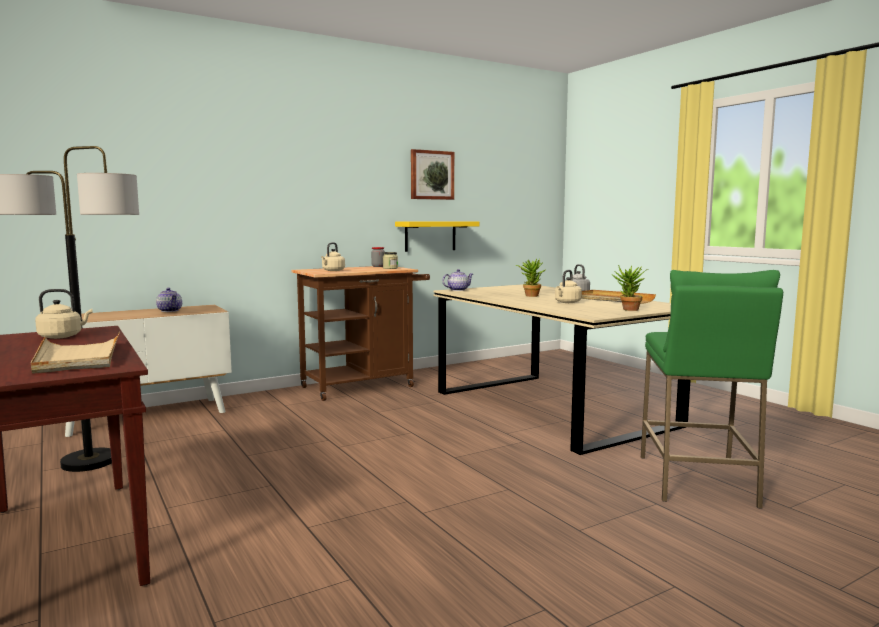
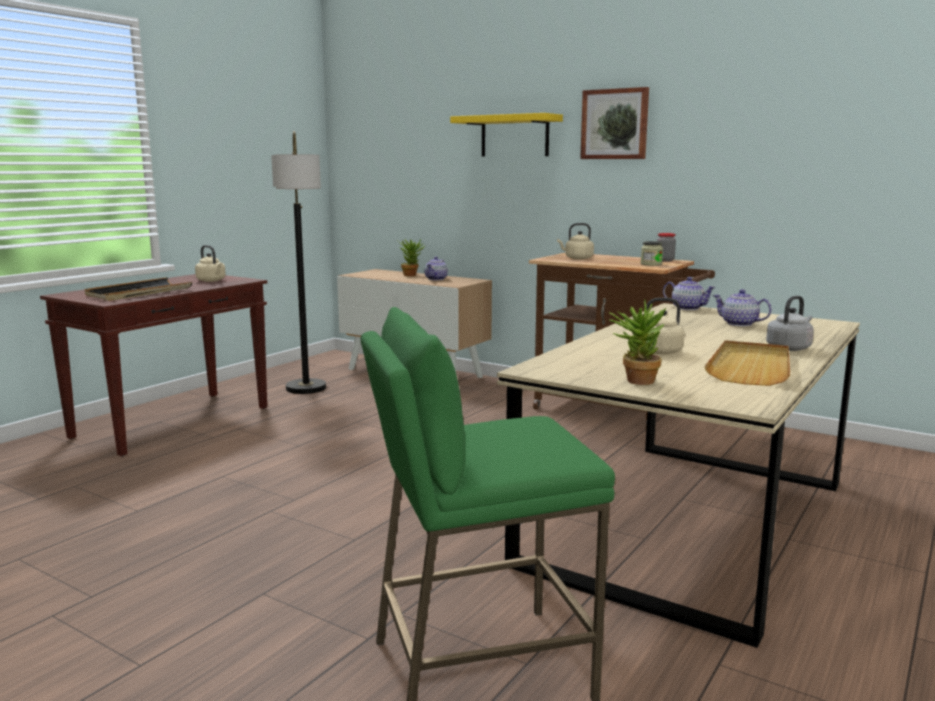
camera: 65 degrees right, 5 degrees up
beige tray [31,332,120,374] -> black tray [85,277,192,301]
yellow shelf [395,221,479,252] -> yellow shelf moved to [450,113,563,157]
picture [411,149,454,200] -> picture moved to [580,87,649,159]
potted plant [516,258,545,297] -> potted plant moved to [398,239,426,276]
none -> teapot [712,289,772,326]

